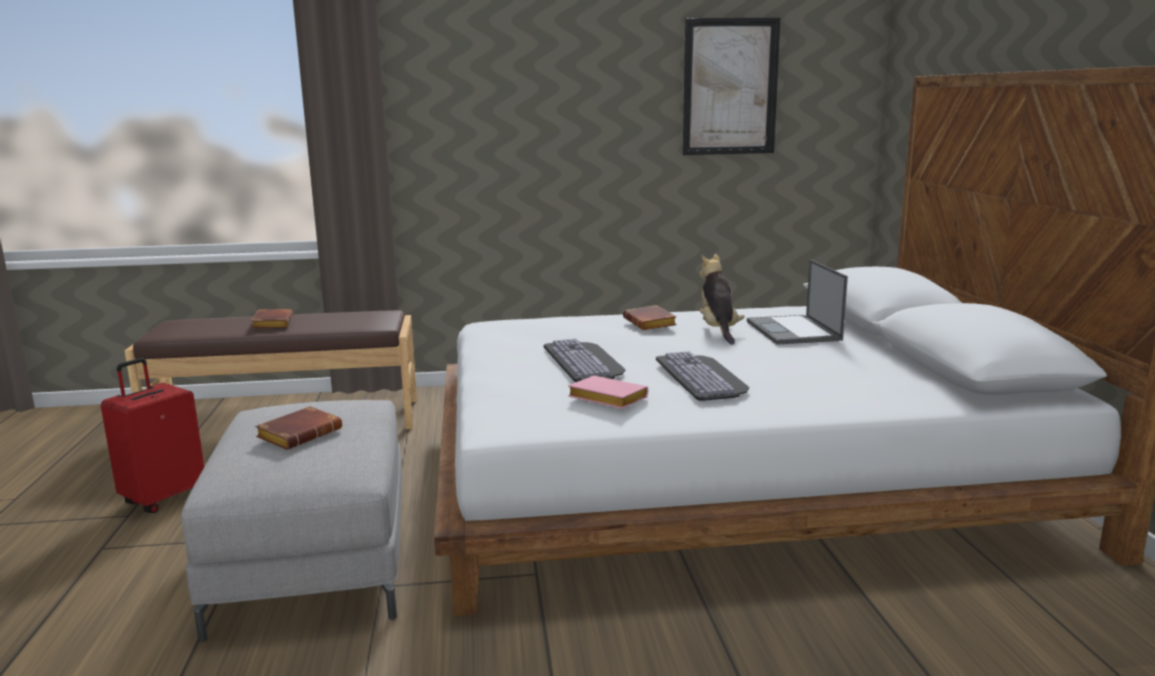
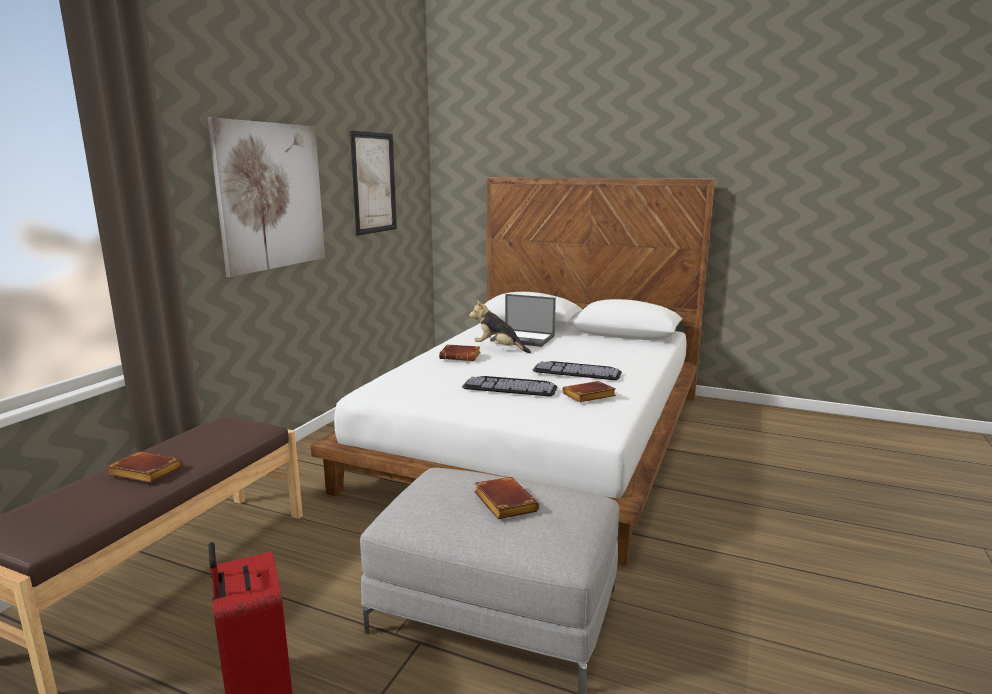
camera: 60 degrees left, 0 degrees up
pink book [568,376,648,409] -> brown book [562,381,616,402]
none -> picture [208,117,325,277]

